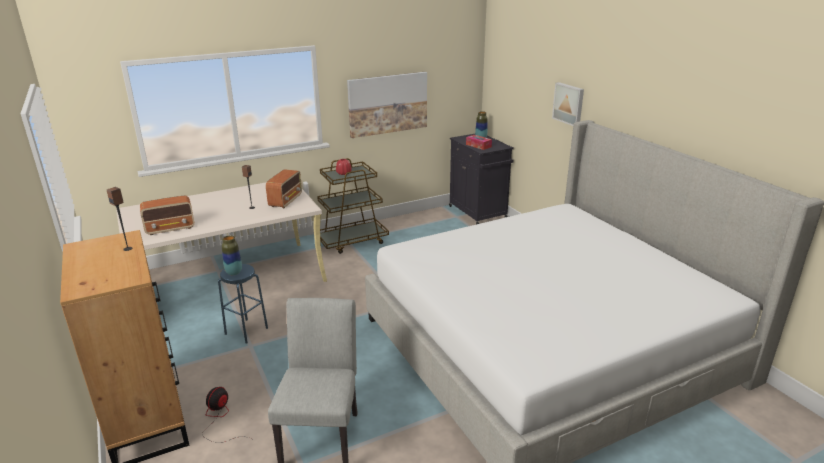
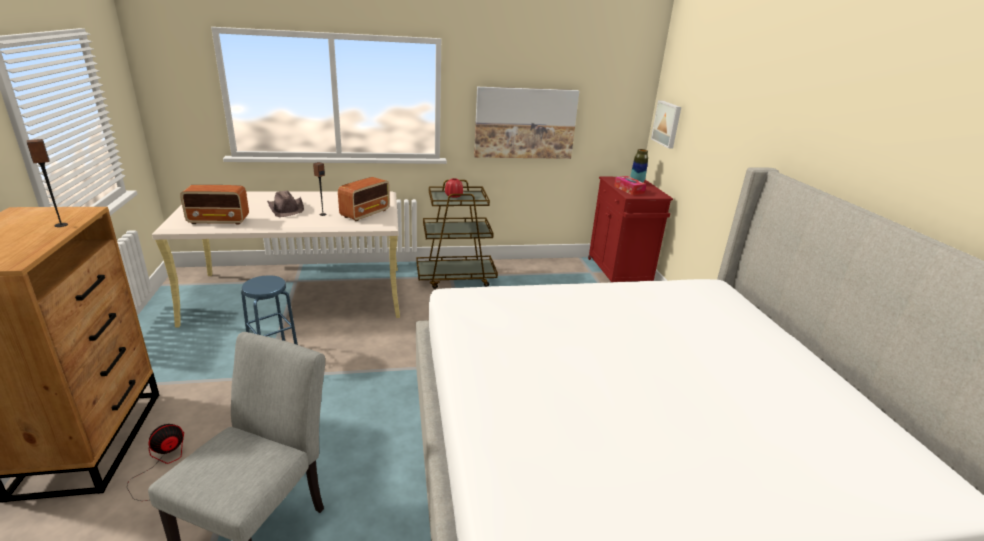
camera: 15 degrees right, 0 degrees up
vase [222,235,242,275] -> none
black cabinet [449,134,514,224] -> red cabinet [588,177,673,282]
picture [552,82,584,126] -> picture moved to [651,100,681,148]
none -> brown hat [267,191,304,217]

